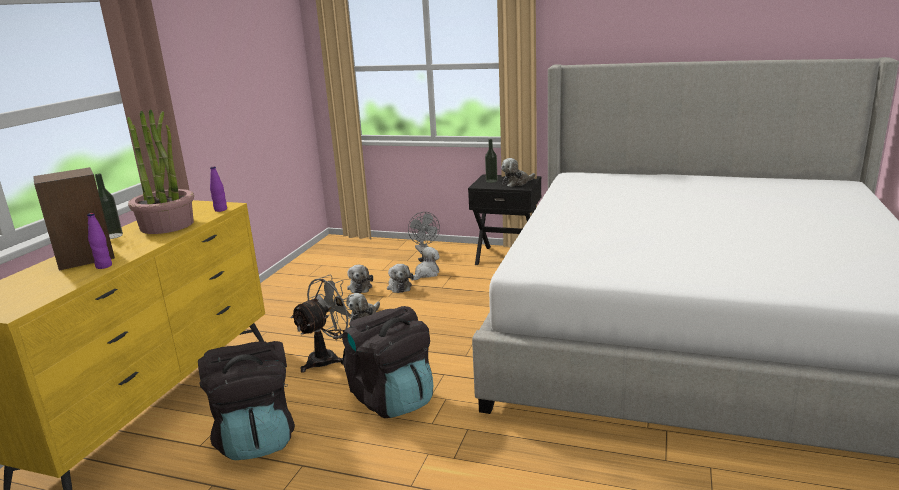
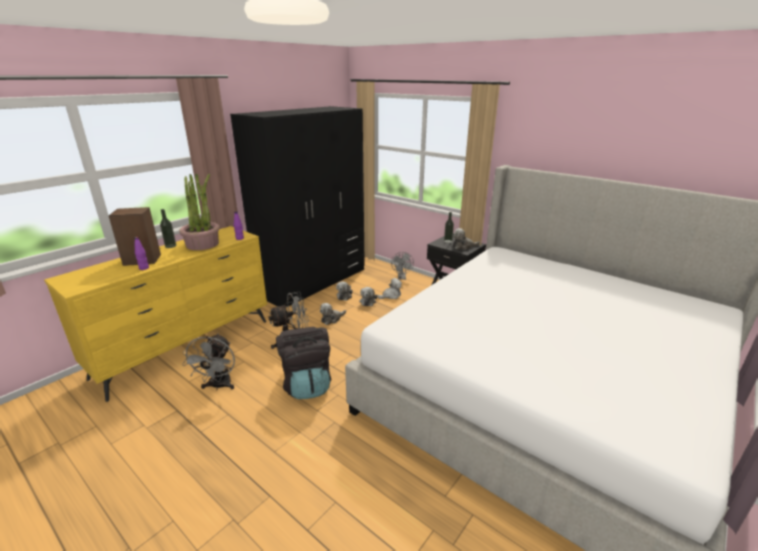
camera: 20 degrees right, 5 degrees up
black backpack [198,341,295,460] -> grey fan [182,334,235,391]
none -> black wardrobe [230,106,365,308]

